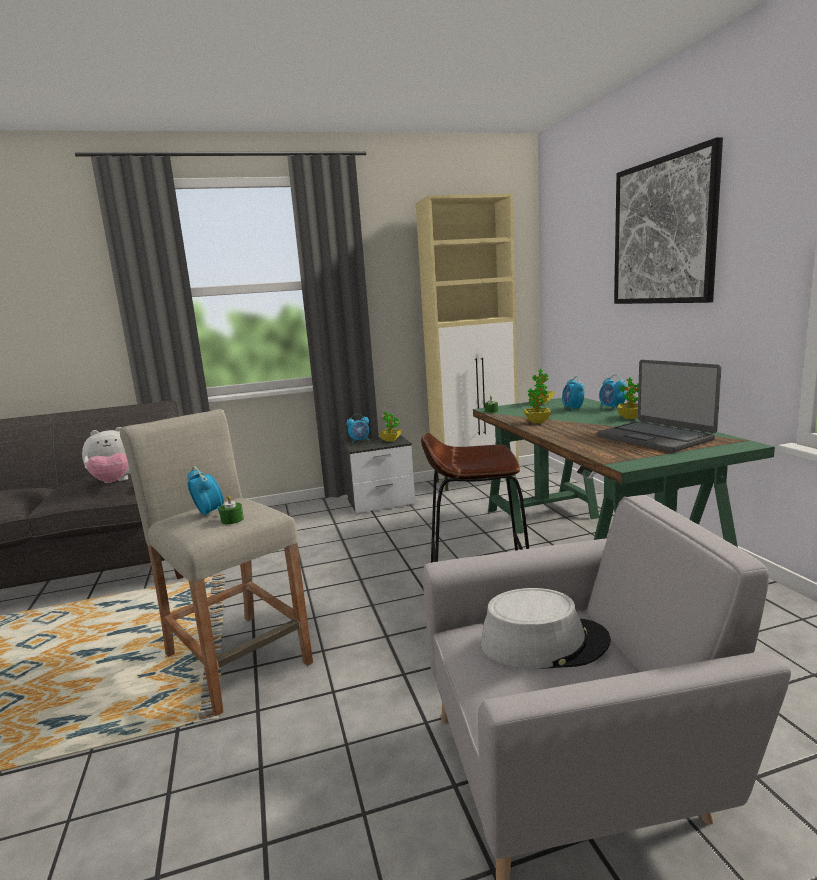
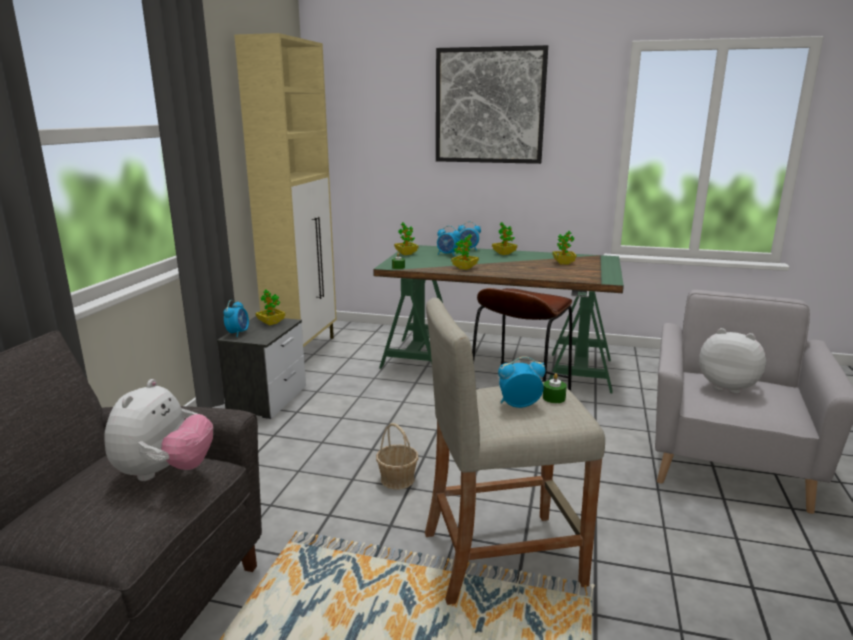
camera: 60 degrees left, 5 degrees up
grey hat [481,588,611,669] -> plush toy [699,328,766,394]
laptop [597,360,722,452] -> potted plant [552,231,577,265]
none -> basket [376,423,419,490]

